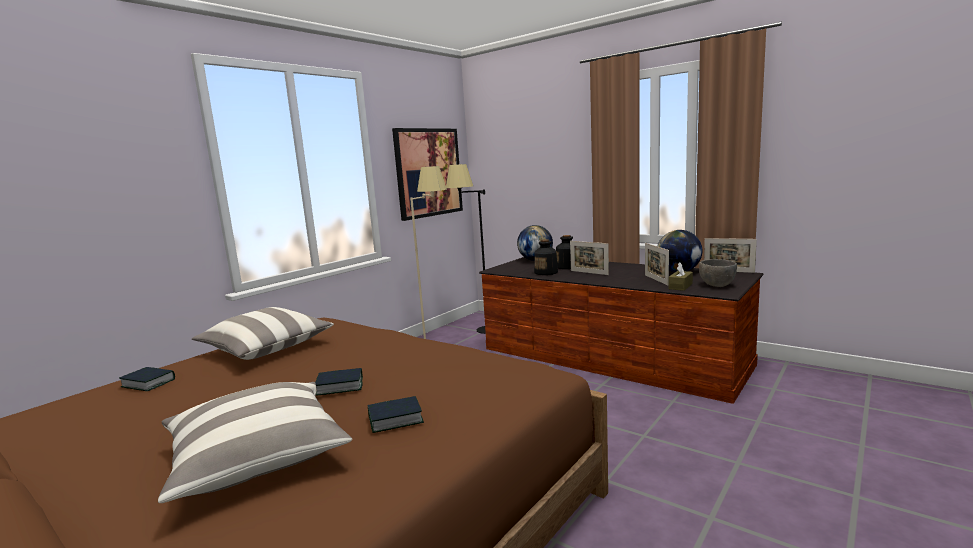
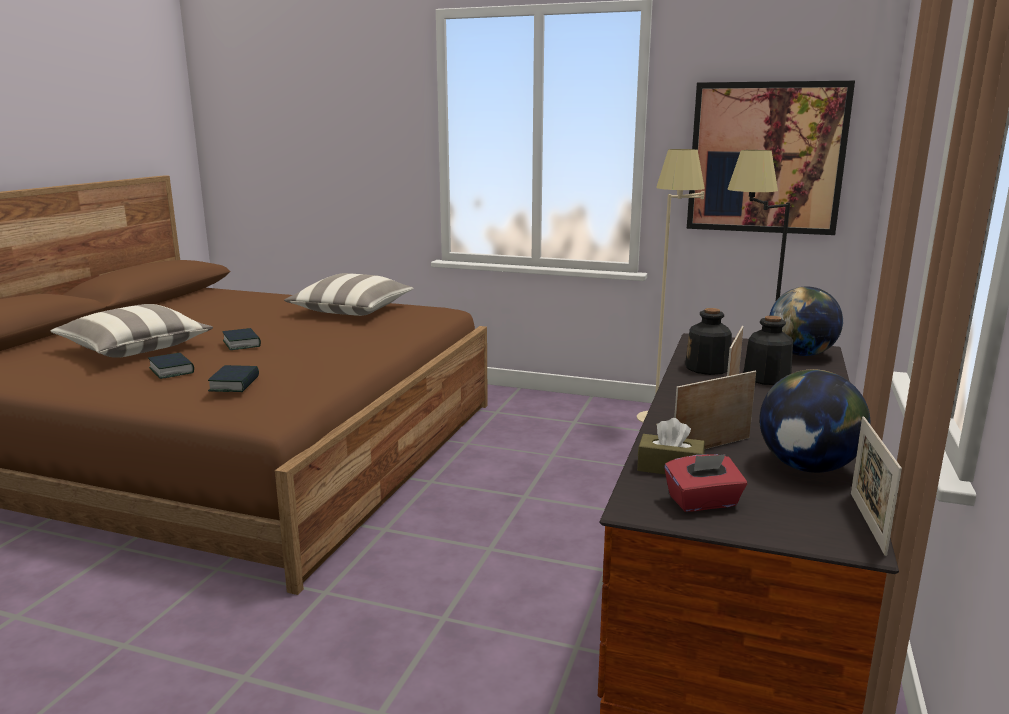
camera: 70 degrees right, 5 degrees up
book [119,367,175,391] -> book moved to [208,365,259,392]
grey bowl [699,259,737,287] -> red tissue box [664,454,747,512]

